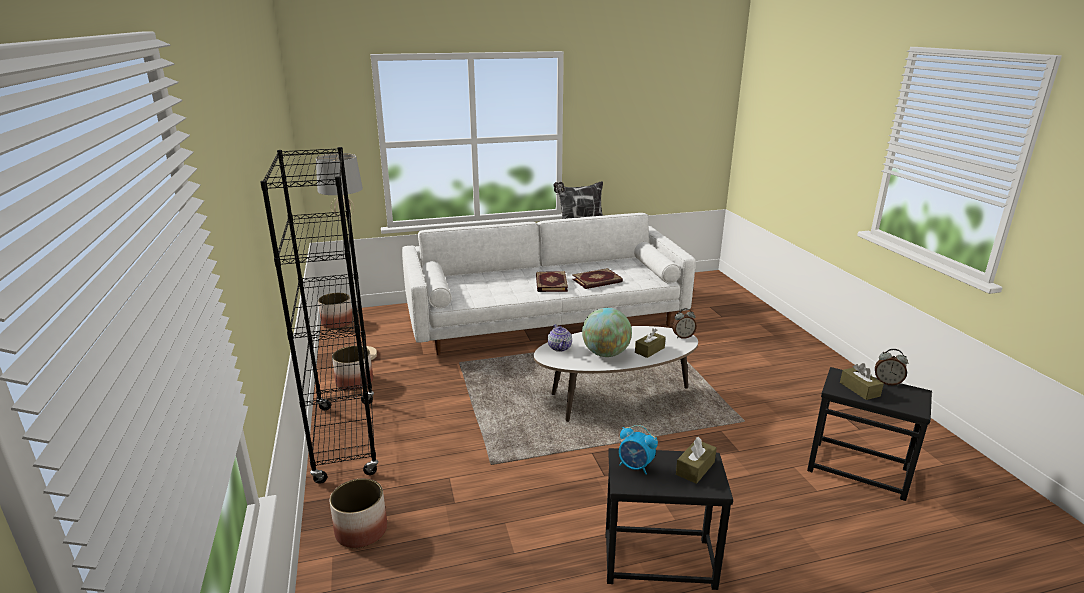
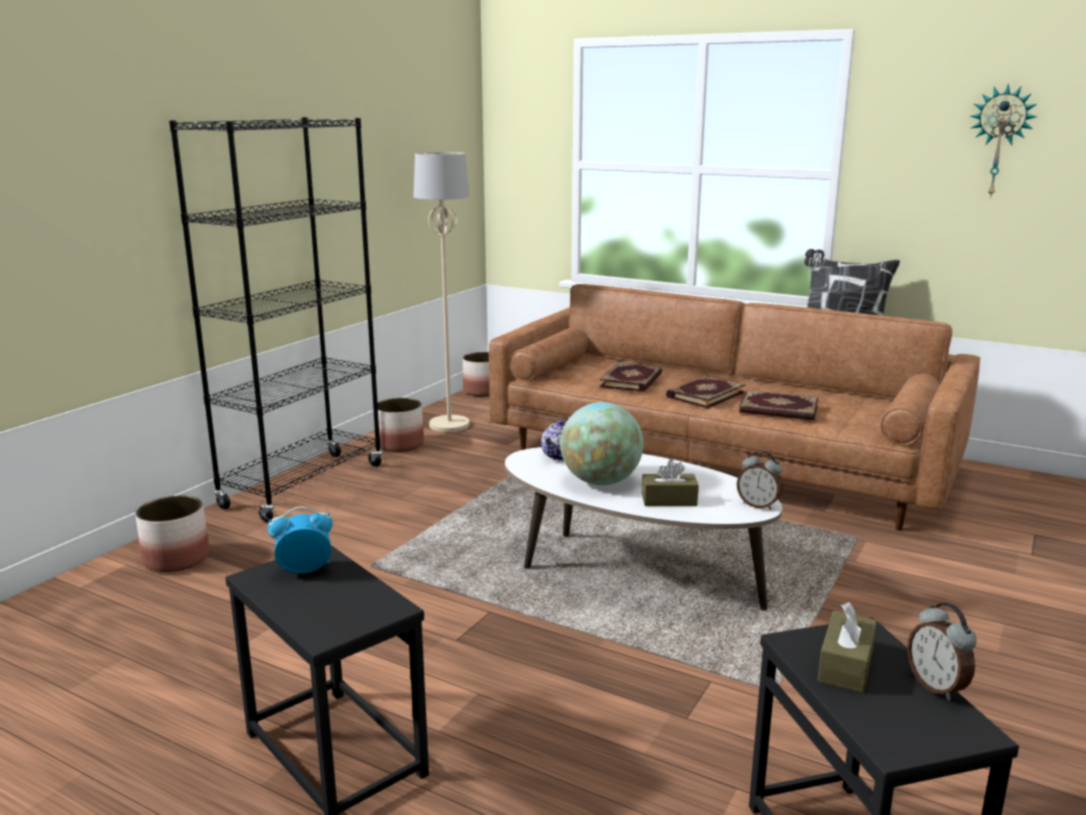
camera: 45 degrees right, 5 degrees down
white sofa [402,213,696,355] -> brown sofa [489,284,980,531]
alarm clock [619,425,658,475] -> alarm clock turned 90 degrees clockwise [268,507,333,574]
brown tissue box [676,437,717,484] -> none
none -> book [600,362,662,392]
none -> wall clock [970,83,1037,198]

